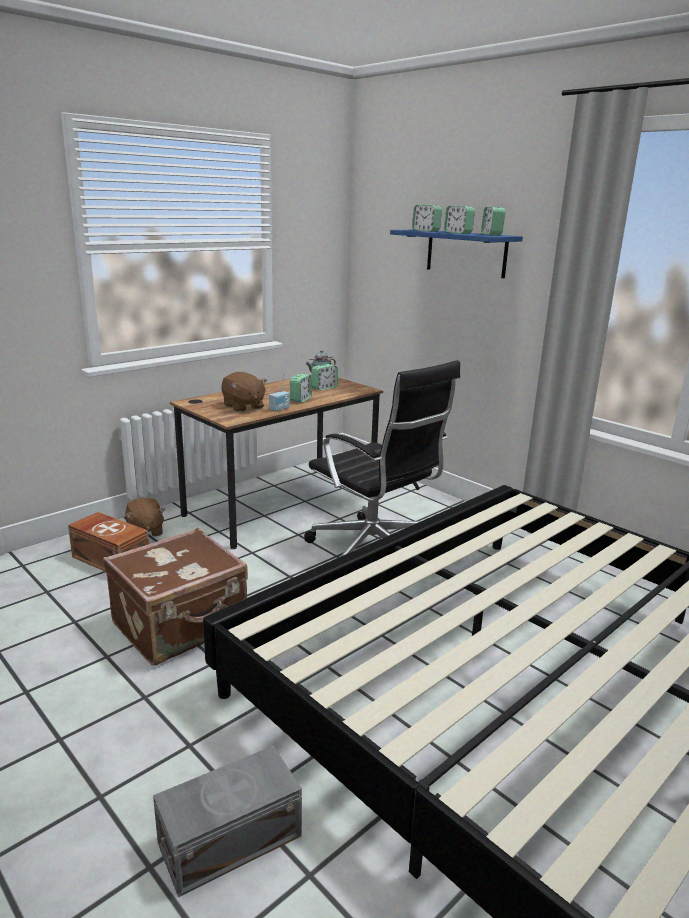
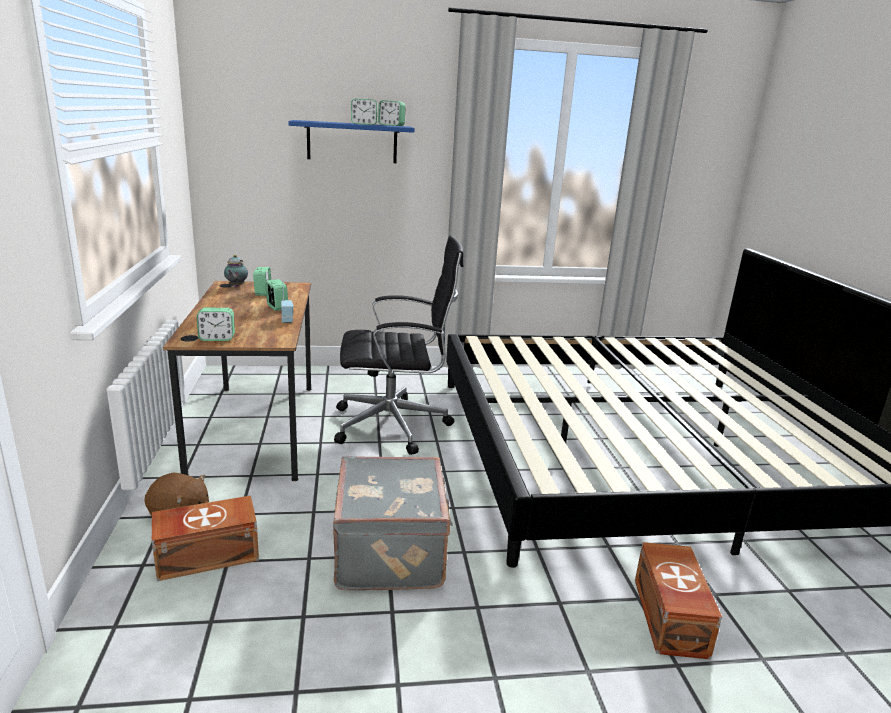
camera: 55 degrees left, 0 degrees up
brown suitcase [103,528,248,665] -> grey suitcase [333,456,453,590]
grey storage box [153,745,302,898] -> brown storage box [635,542,722,659]
brown plush toy [221,372,267,412] -> none
alarm clock [412,205,442,232] -> alarm clock moved to [196,308,235,341]

